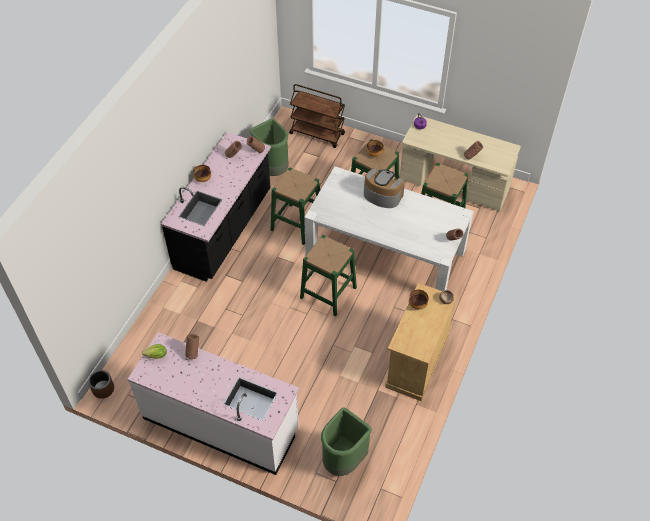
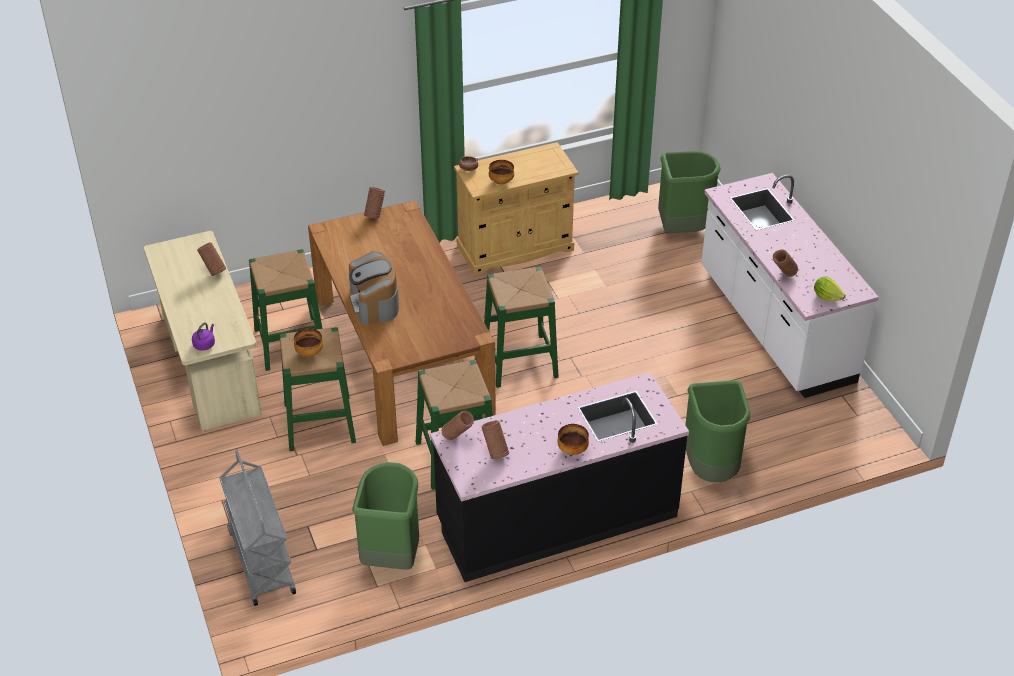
camera: 135 degrees left, 10 degrees down
brown planter [88,370,114,399] -> none
brown cart [289,84,345,148] -> grey cart [219,450,296,606]
white dining table [304,166,474,291] -> brown dining table [308,200,496,446]
none -> green trash can [685,380,750,482]

